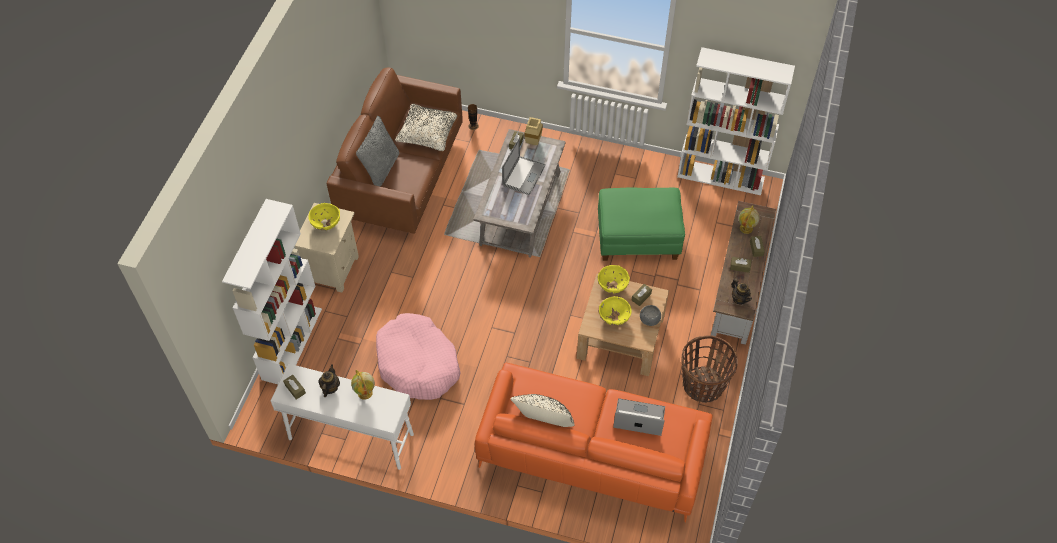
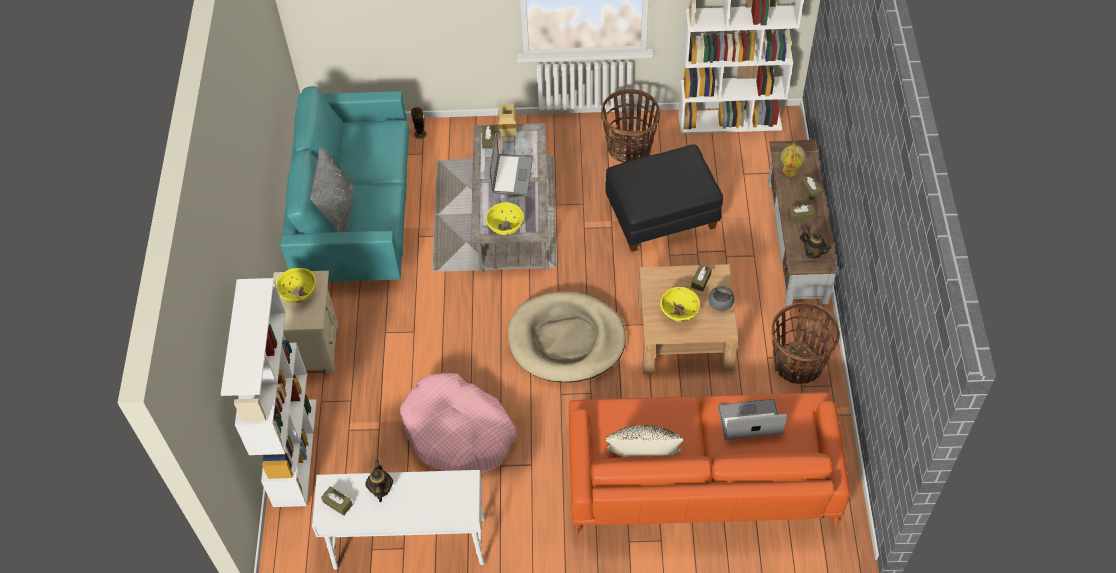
camera: 15 degrees left, 0 degrees up
brown sofa [326,67,463,234] -> turquoise sofa [280,86,410,282]
globe [351,370,375,400] -> none
beige pillow [395,104,457,151] -> none
green ottoman [598,187,685,261] -> black ottoman [605,144,723,252]
yellow bowl [598,265,630,293] -> yellow bowl moved to [486,202,524,235]
none -> beige dog bed [508,291,626,382]
none -> basket [601,89,660,163]

